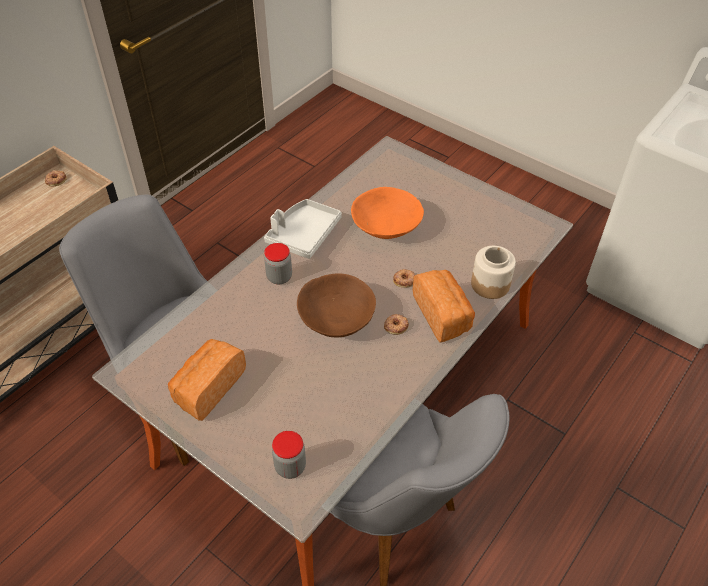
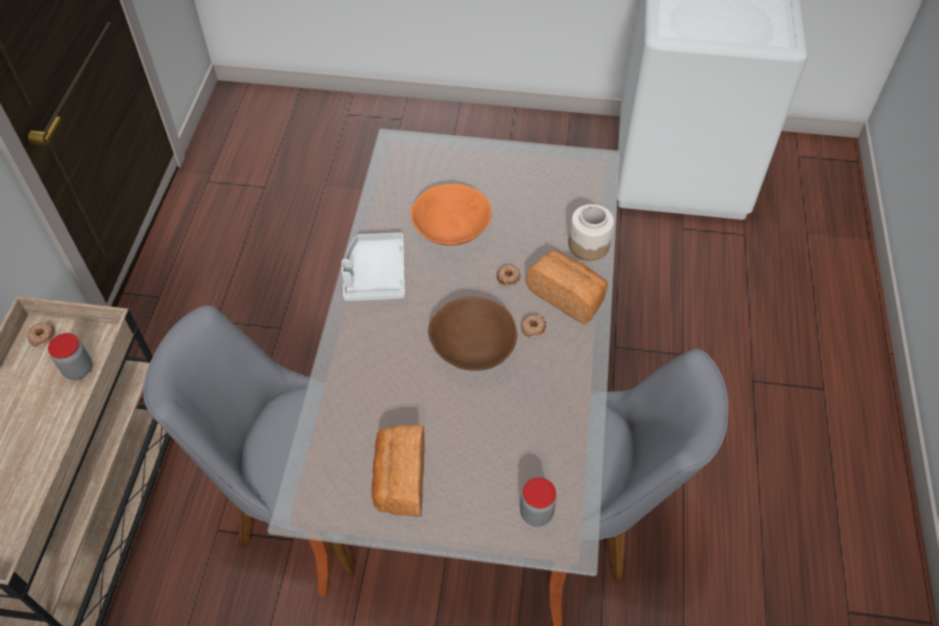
camera: 30 degrees left, 5 degrees up
jar [264,243,292,285] -> jar moved to [48,333,92,380]

